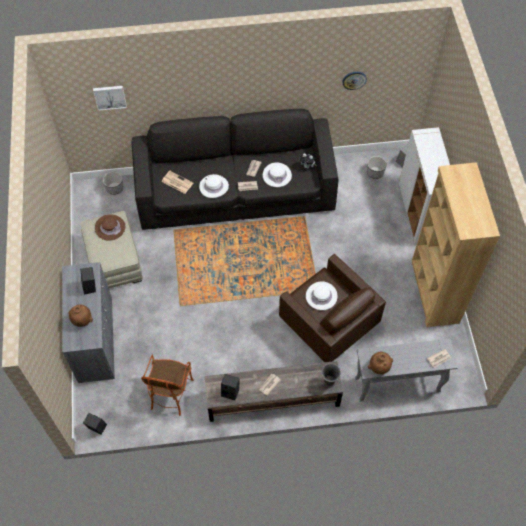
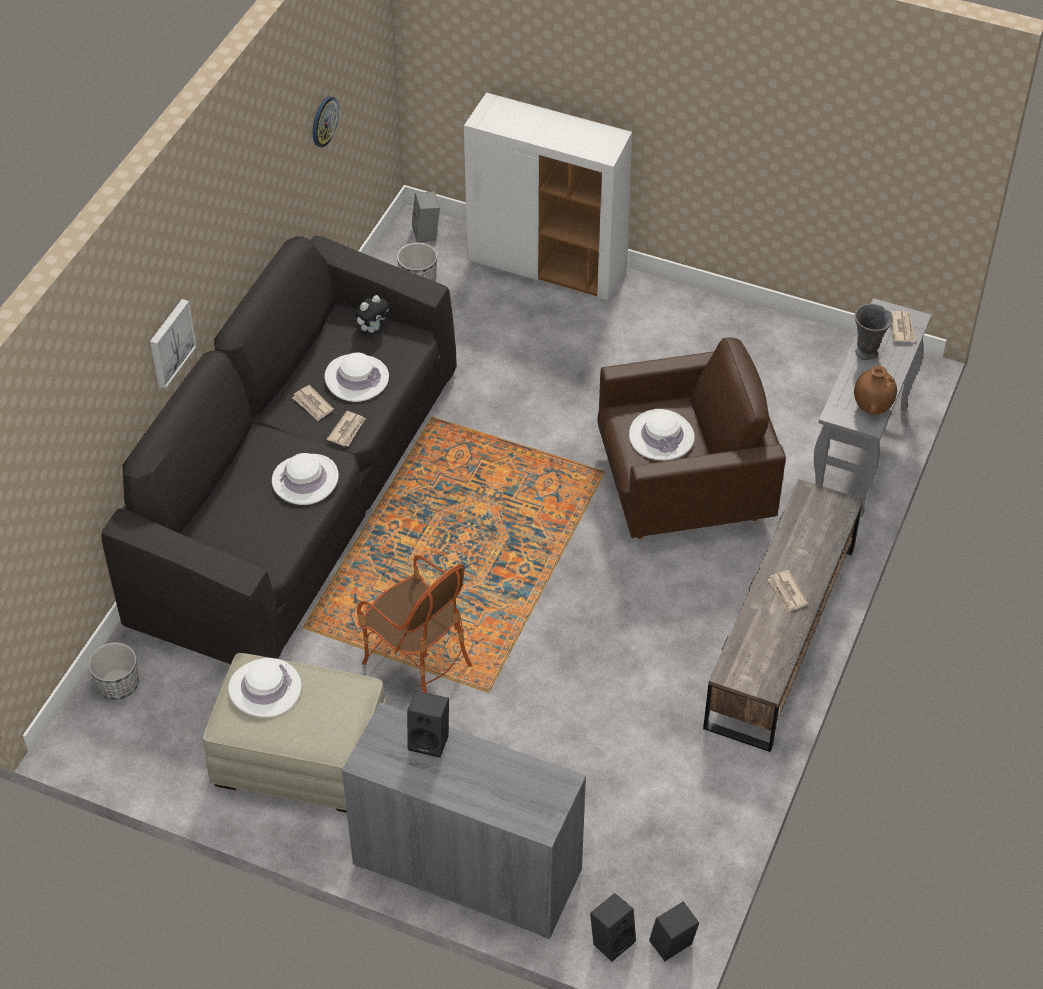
camera: 60 degrees left, 10 degrees down
brown vase [68,304,93,327] -> none
picture [93,86,127,111] -> picture moved to [150,299,197,389]
brown hat [95,214,125,241] -> white hat [228,658,301,717]
armchair [141,355,194,416] -> armchair moved to [357,555,472,693]
newspaper [161,171,193,194] -> none
black speaker [221,374,240,400] -> black speaker moved to [590,893,636,962]
grey vase [321,364,341,388] -> grey vase moved to [854,304,893,360]
brown bookcase [412,162,500,327] -> none

